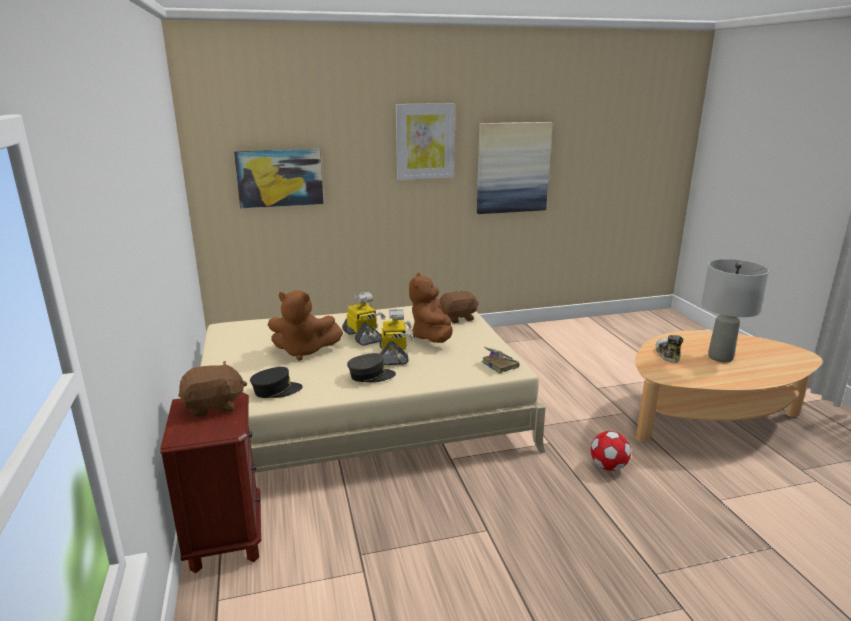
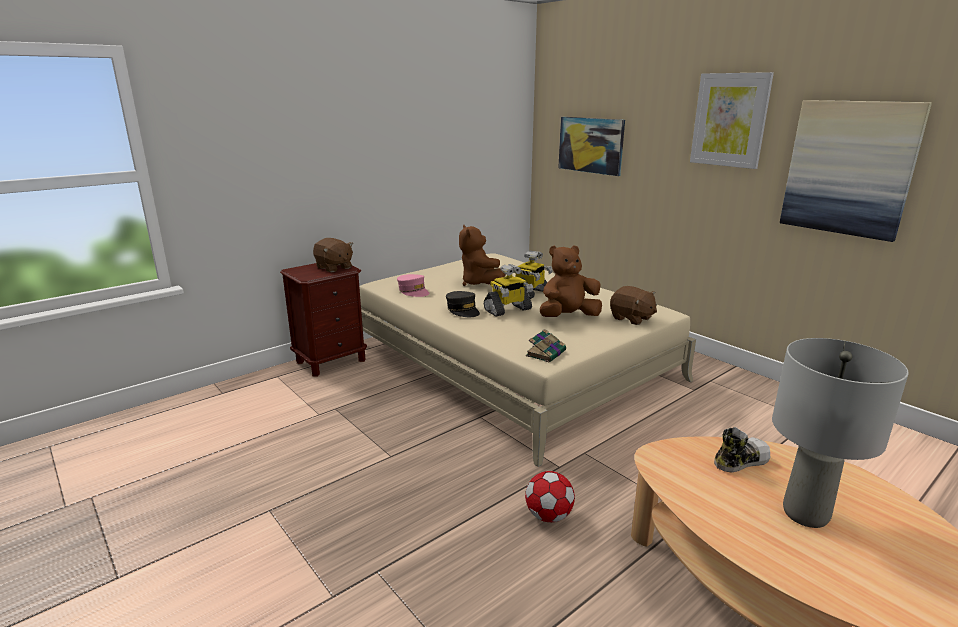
camera: 65 degrees right, 0 degrees up
black cap [250,367,303,398] -> pink cap [397,274,429,297]

